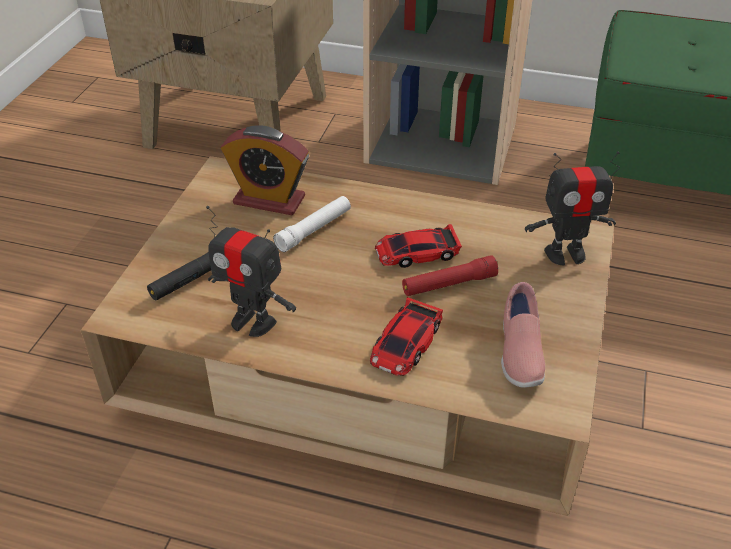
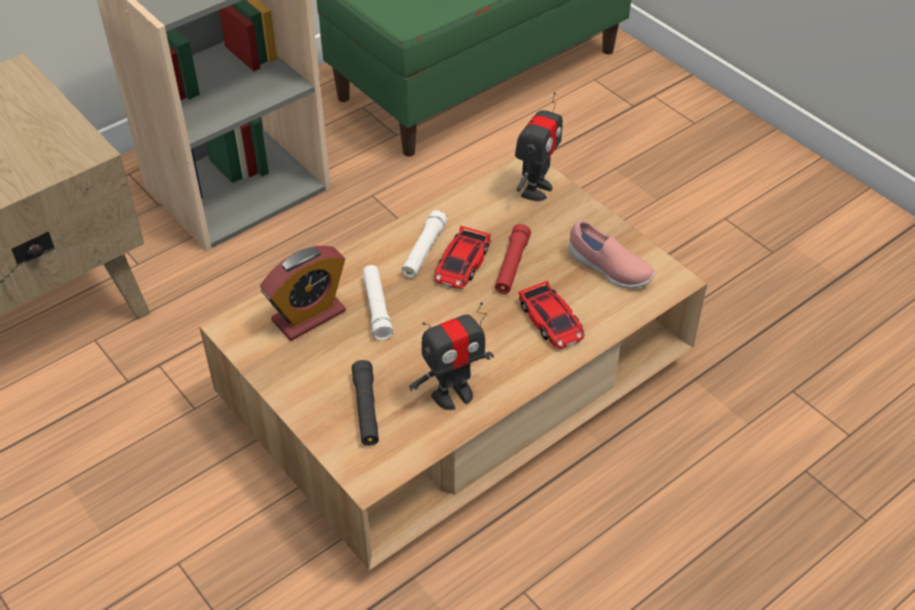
camera: 55 degrees left, 5 degrees up
none -> white flashlight [402,210,447,278]

